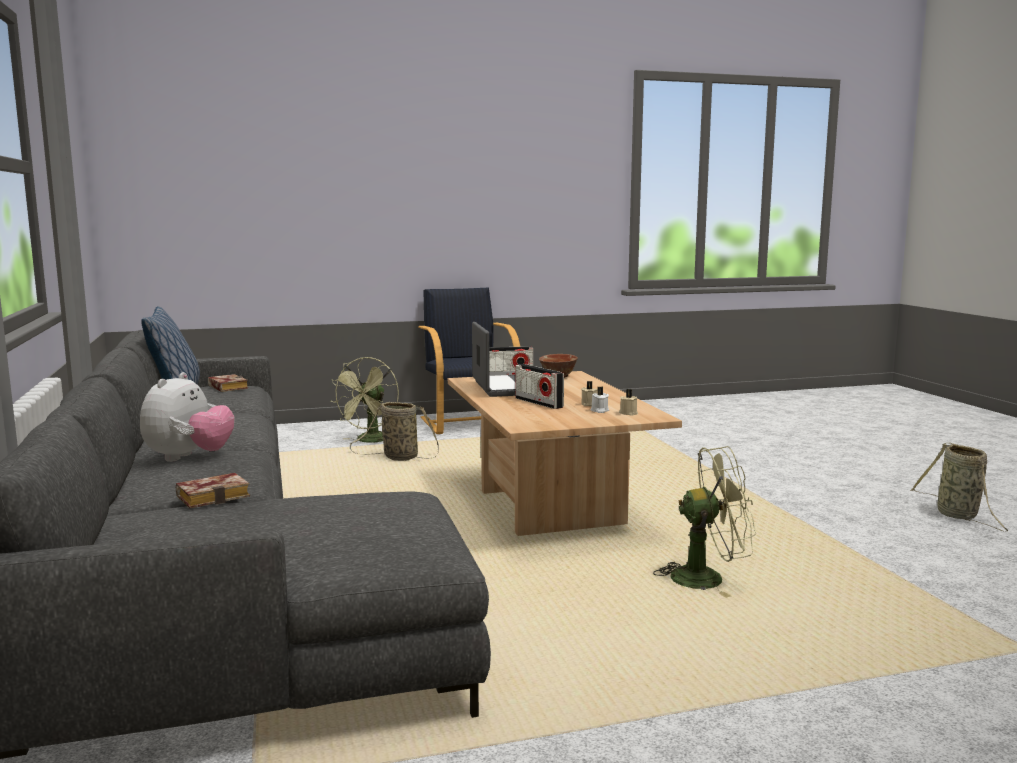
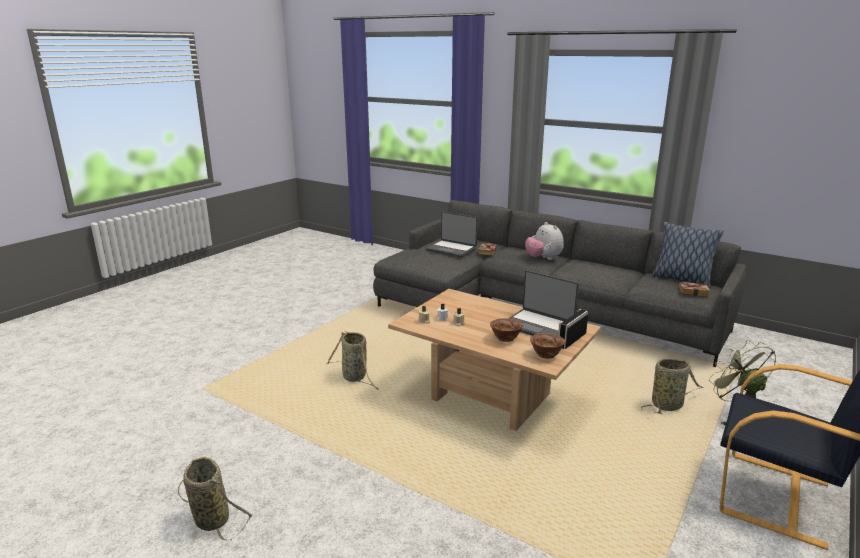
camera: 140 degrees right, 10 degrees up
radio [515,364,564,409] -> none
green fan [653,446,756,598] -> basket [326,331,378,389]
none -> laptop [426,211,478,257]
none -> bowl [490,318,523,342]

